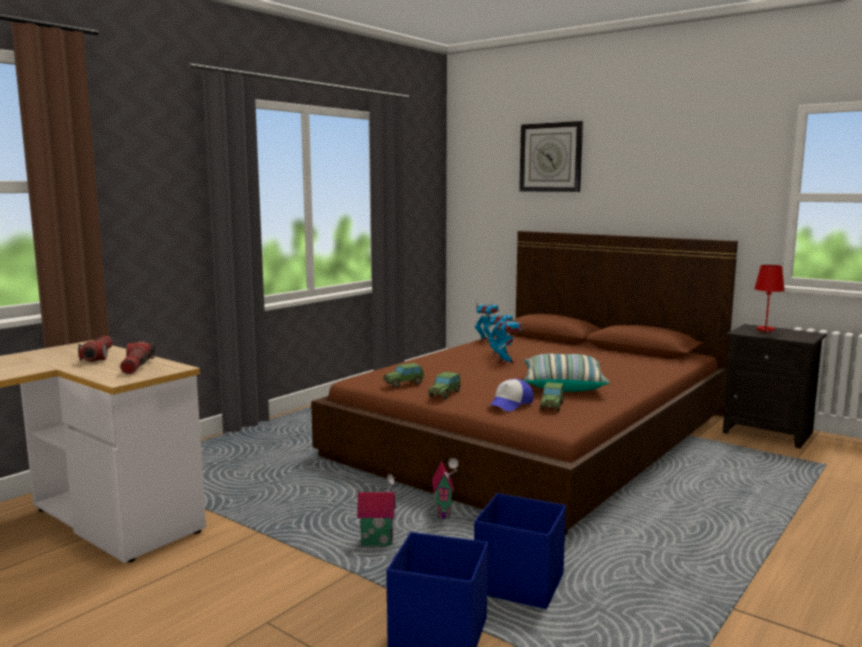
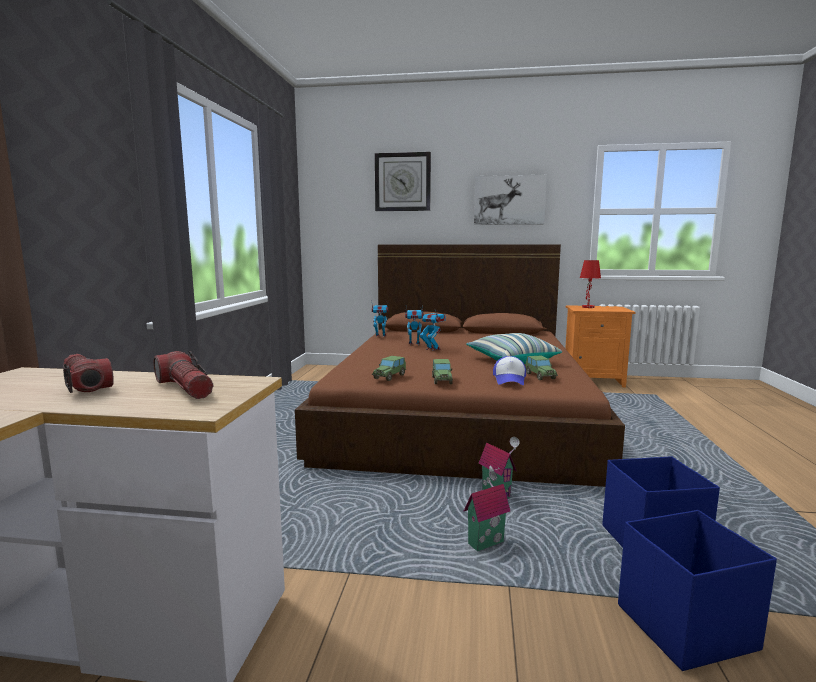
camera: 30 degrees left, 0 degrees up
black nightstand [723,324,827,449] -> orange nightstand [565,305,635,387]
none -> picture [474,175,547,225]

